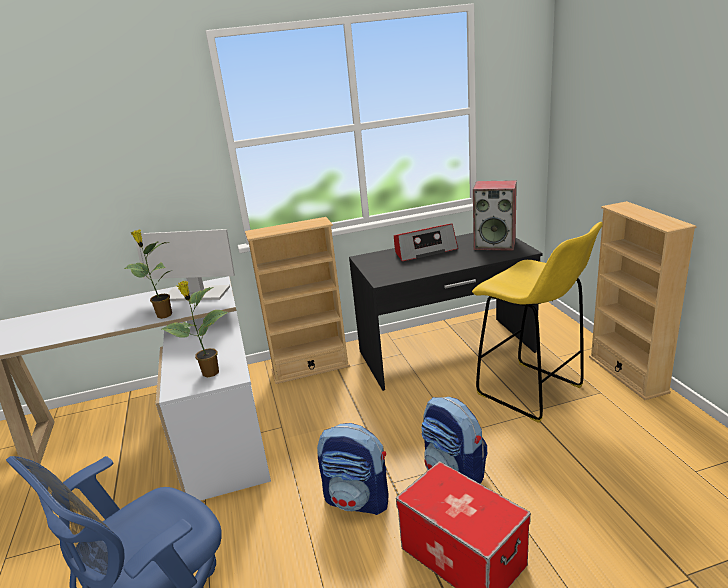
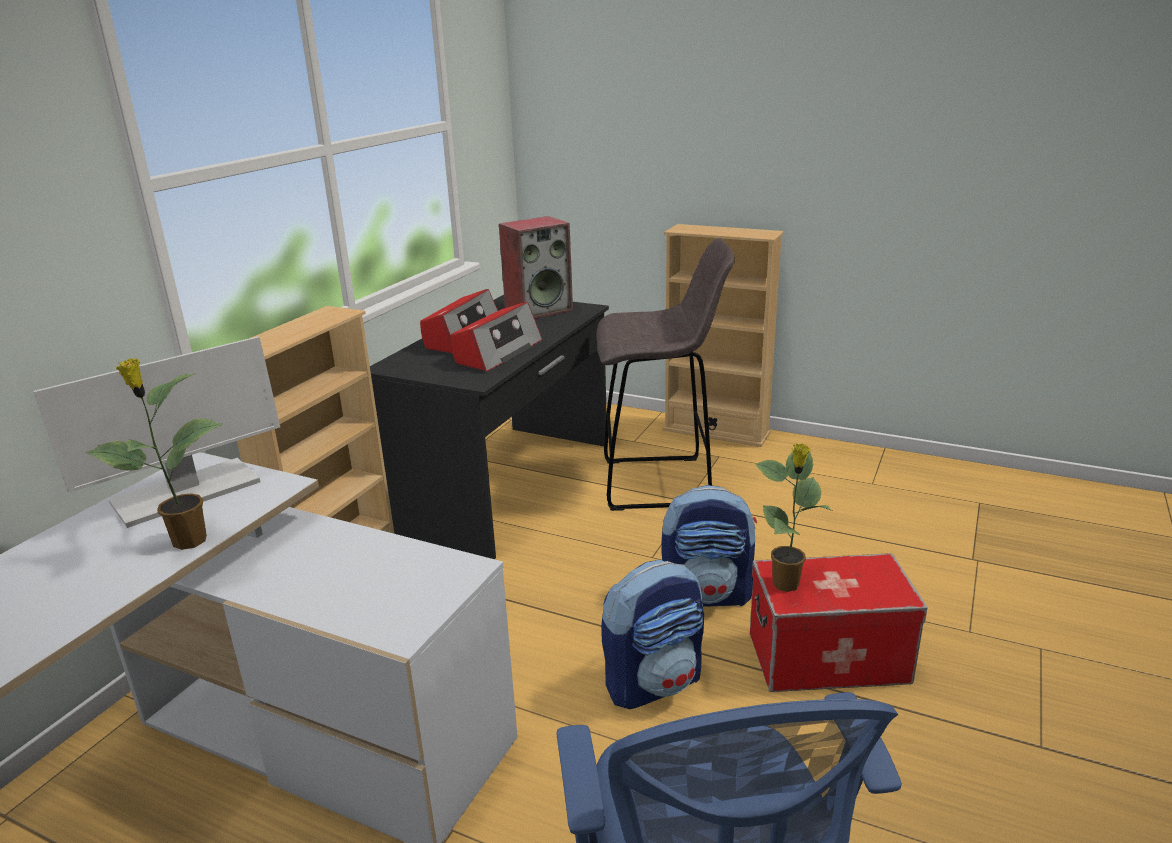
camera: 50 degrees left, 0 degrees up
potted plant [162,281,228,377] -> potted plant moved to [755,443,832,592]
yellow stool [472,222,603,423] -> grey stool [596,238,735,511]
none -> radio [451,302,542,372]

